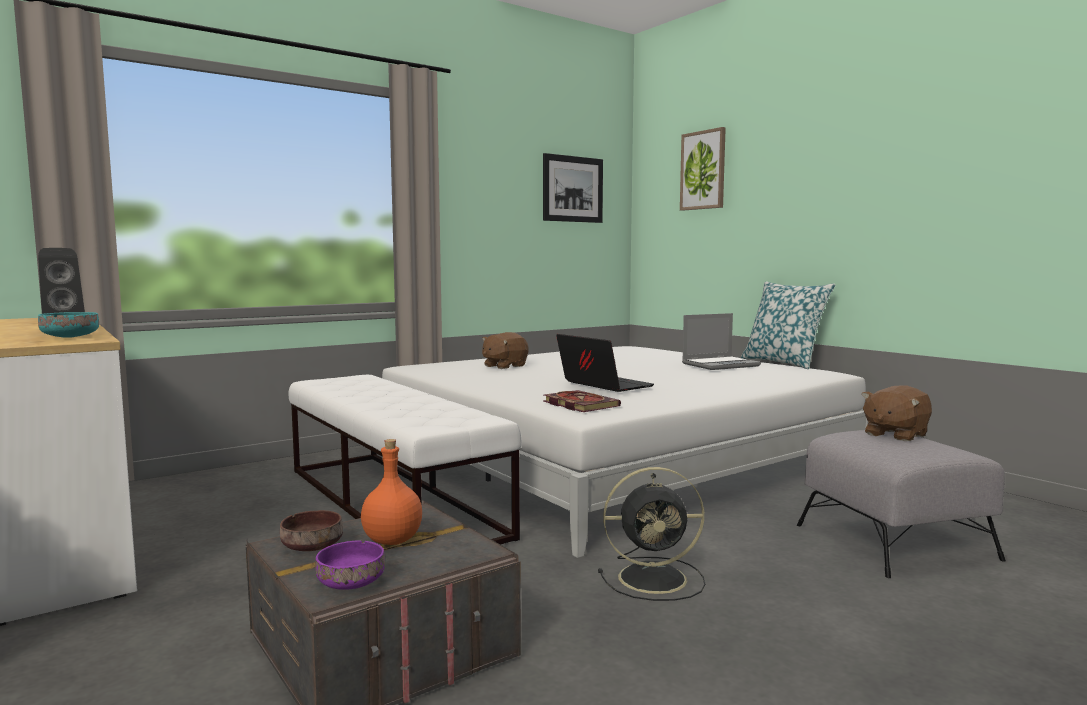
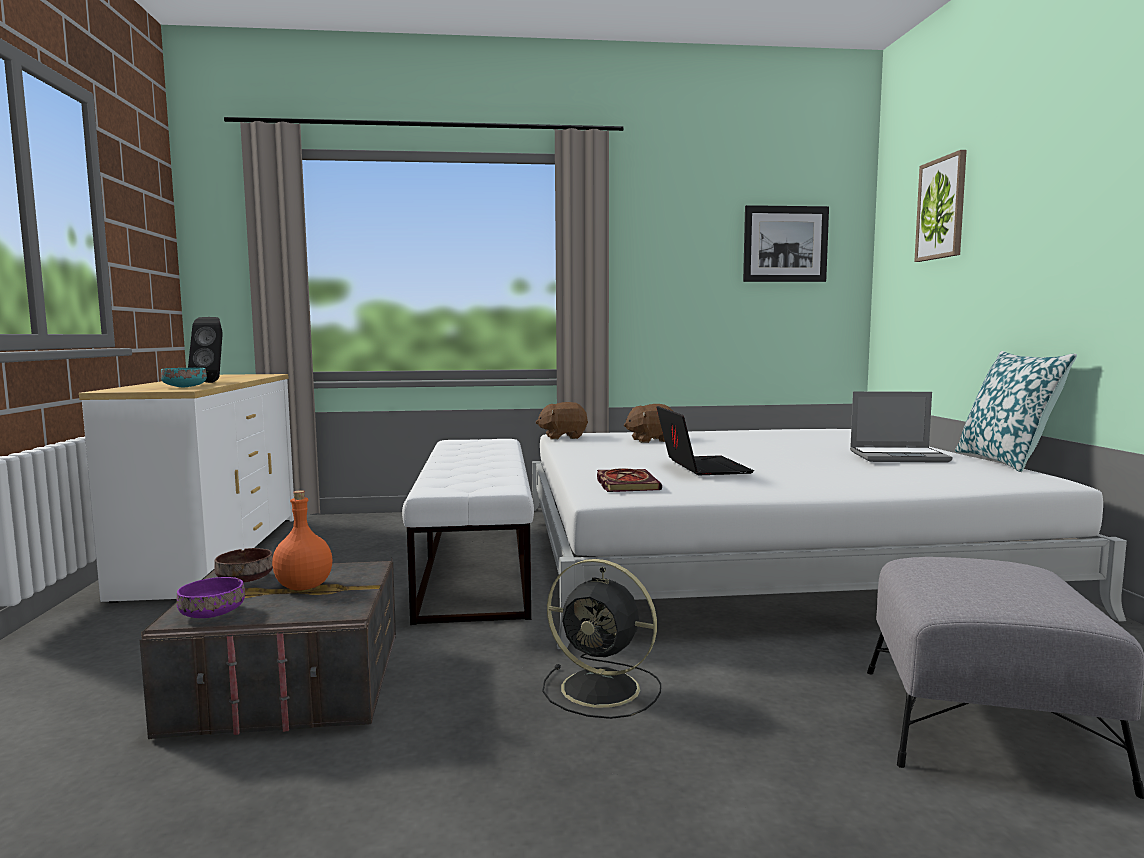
camera: 30 degrees right, 0 degrees up
brown plush toy [862,385,932,441] -> brown plush toy moved to [536,402,588,440]

